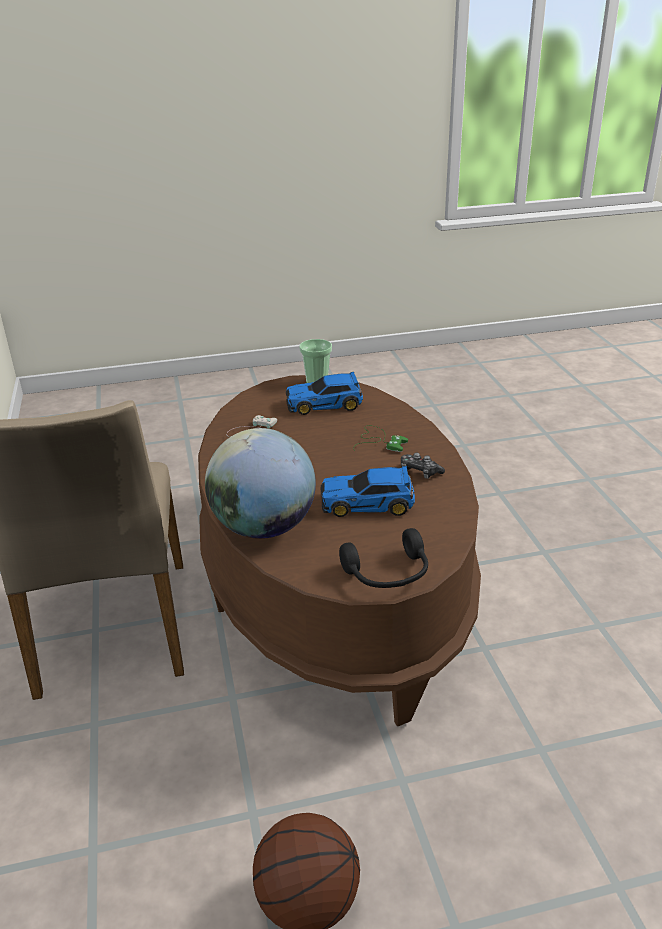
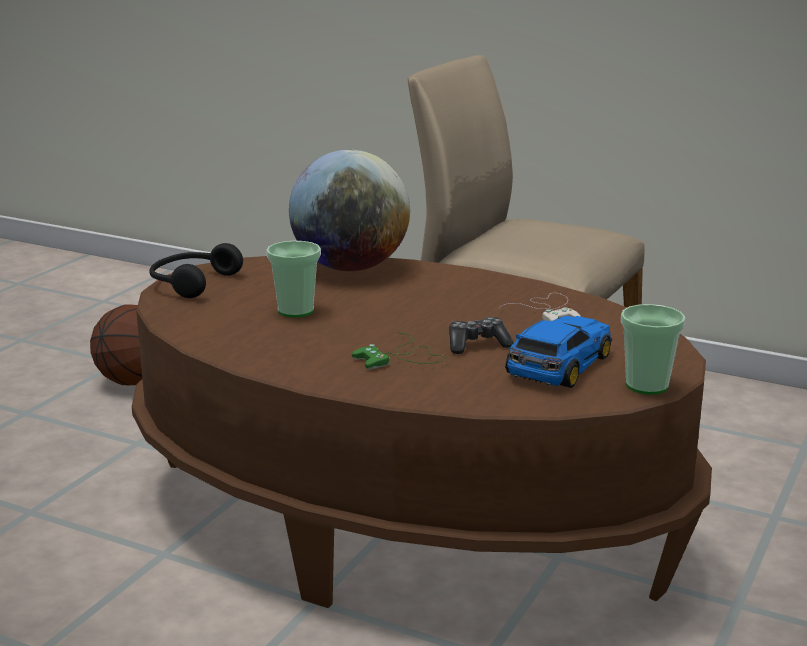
camera: 130 degrees right, 10 degrees down
toy car [320,466,415,517] -> cup [266,241,321,317]
game controller [401,453,445,479] -> game controller moved to [449,317,513,354]

